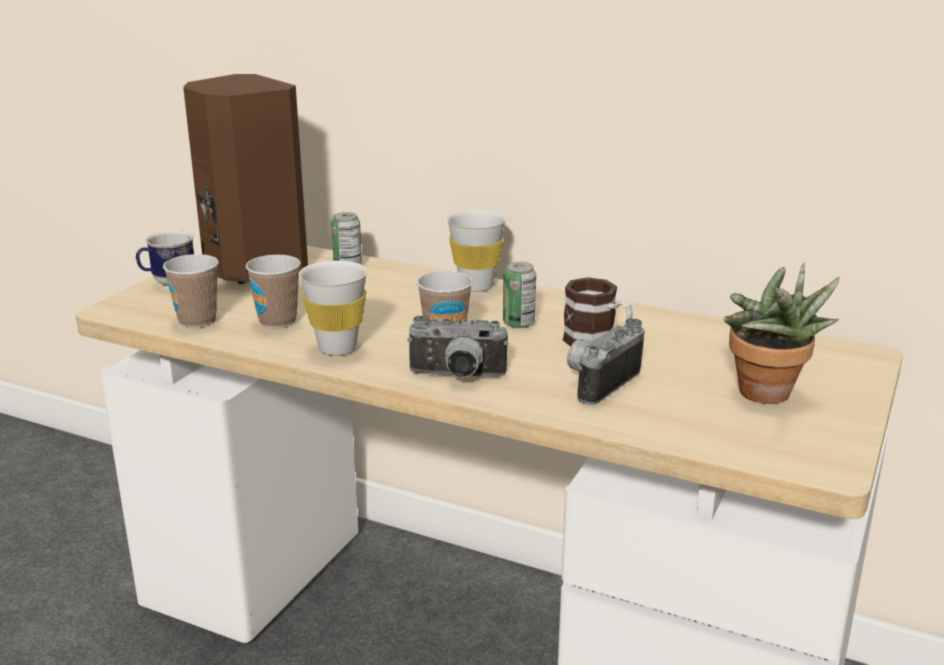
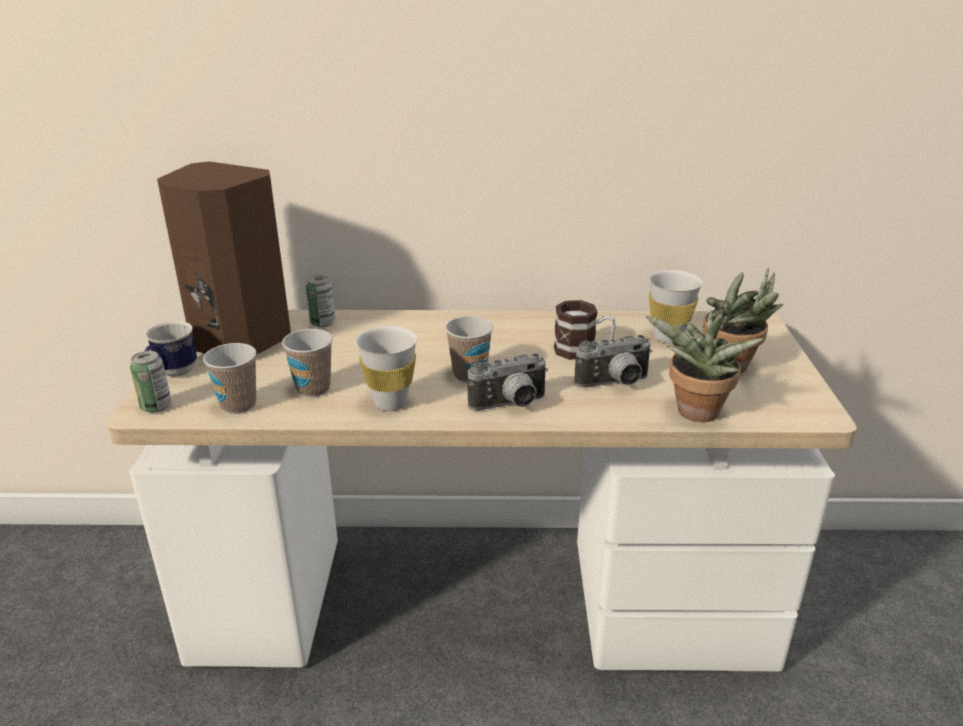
camera: 25 degrees left, 5 degrees up
white cup [447,210,506,292] -> white cup moved to [649,270,703,344]
can [503,262,536,328] -> can moved to [130,351,172,413]
camera [567,318,645,405] -> camera turned 120 degrees counterclockwise [574,335,652,388]
none -> potted plant [646,310,764,422]

